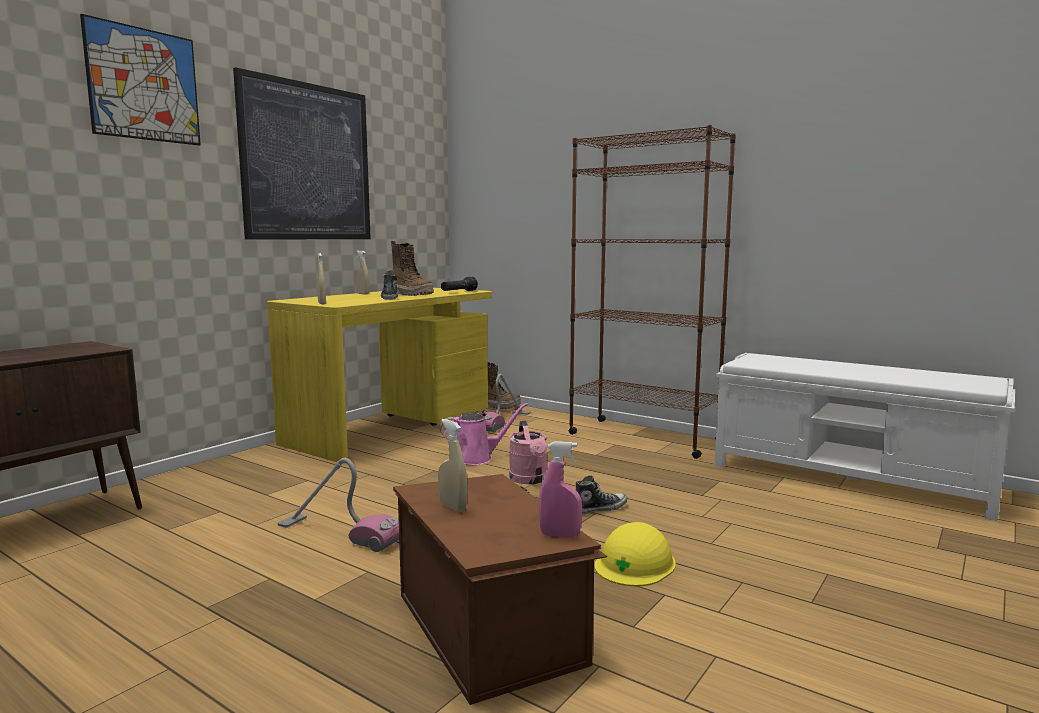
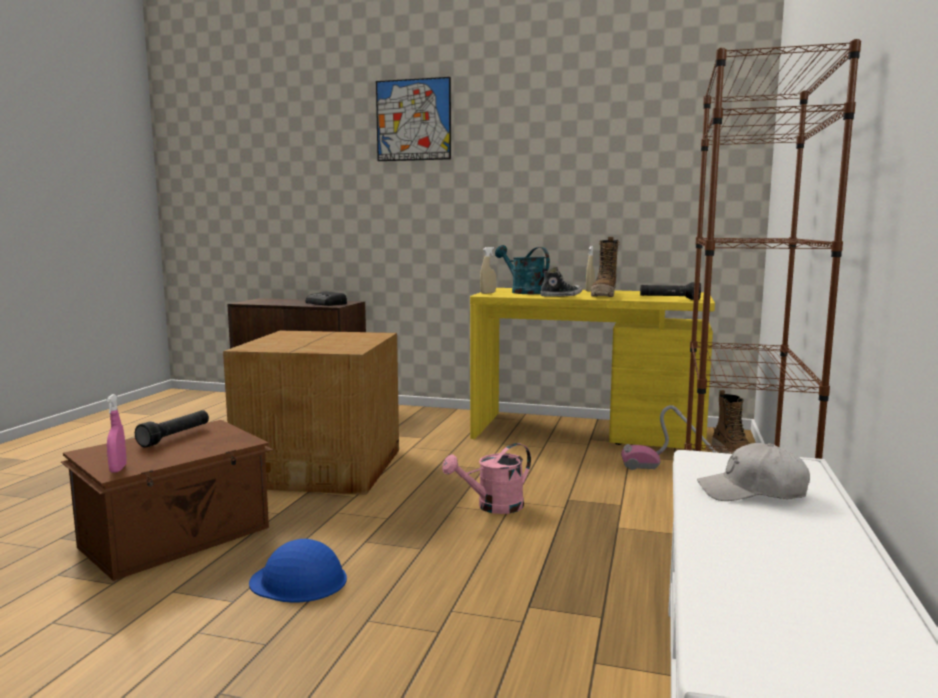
camera: 70 degrees right, 0 degrees up
picture [233,67,371,240] -> none
vacuum cleaner [278,458,399,552] -> cardboard box [223,331,399,495]
beige spray bottle [438,419,468,512] -> black flashlight [135,410,209,448]
pink watering can [439,403,528,465] -> none
shoe [576,475,627,514] -> none
yellow hard hat [595,522,676,586] -> blue hard hat [249,539,347,603]
none -> radio [306,291,347,306]
none -> turquoise watering can [495,245,550,294]
none -> white cap [697,443,810,501]

